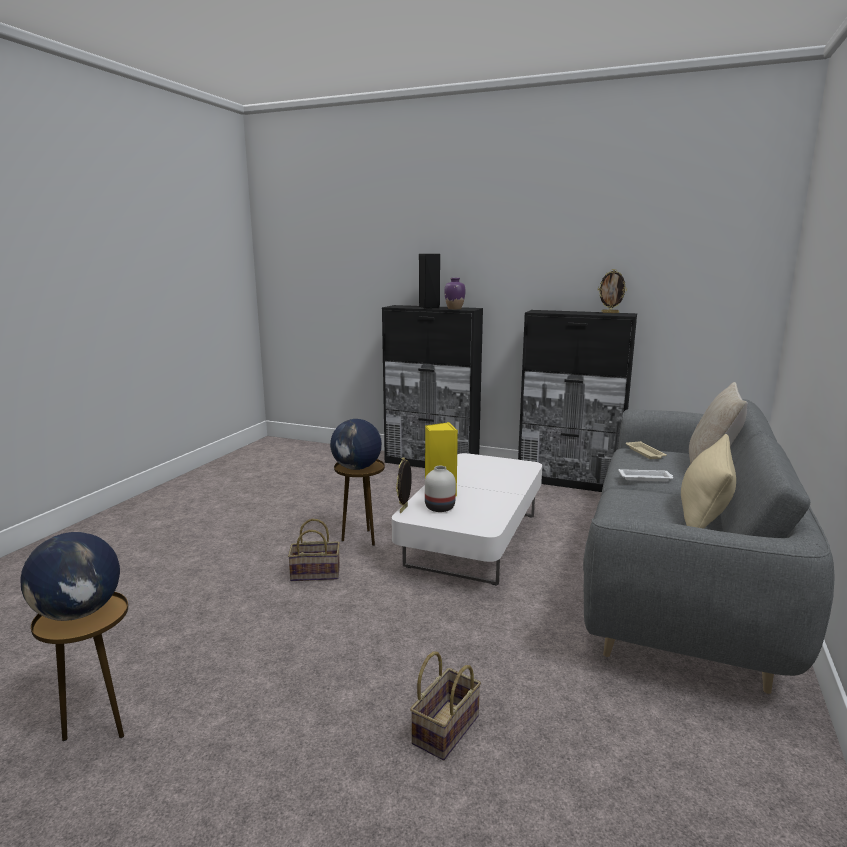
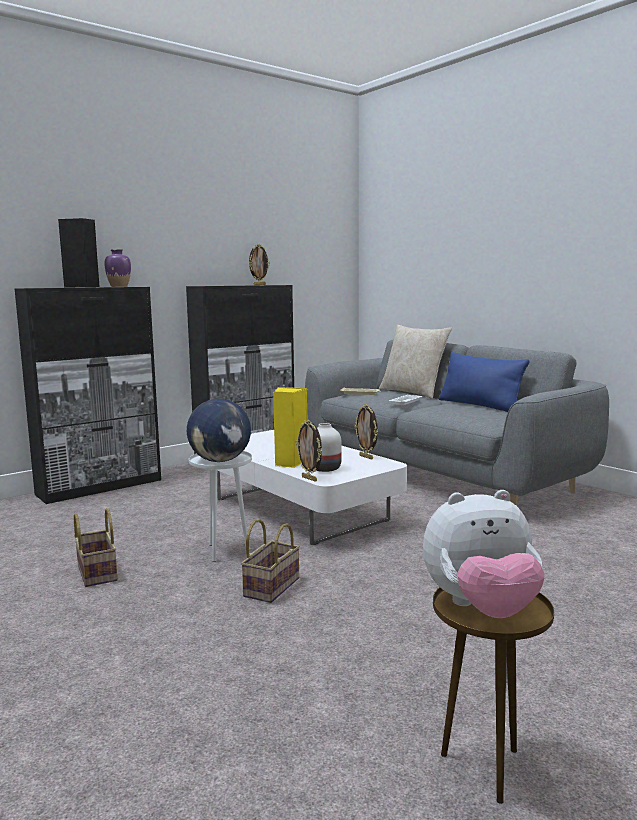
camera: 60 degrees left, 5 degrees down
globe [20,532,120,621] -> plush toy [423,490,545,618]
brown side table [334,459,385,546] -> white side table [189,451,252,562]
basket [410,652,481,760] -> basket moved to [74,508,118,587]
beige pillow [681,434,736,529] -> blue pillow [438,352,529,412]
none -> picture frame [354,404,378,460]

